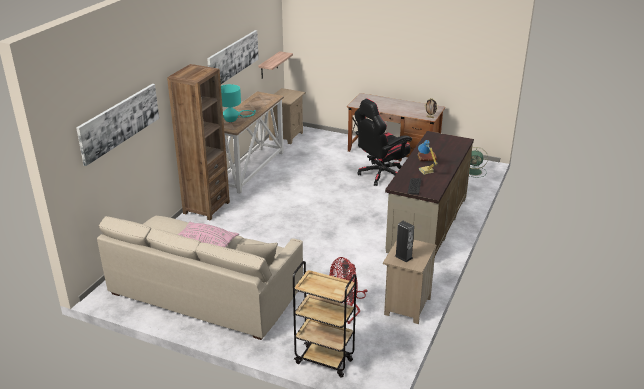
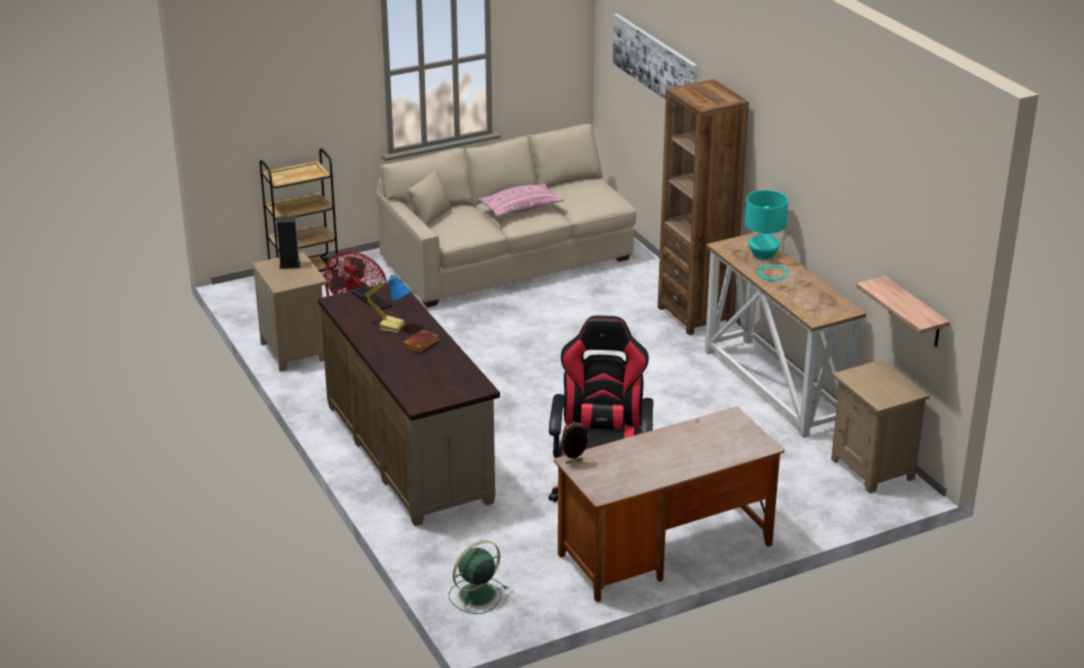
camera: 130 degrees right, 0 degrees up
picture [207,30,259,84] -> none

